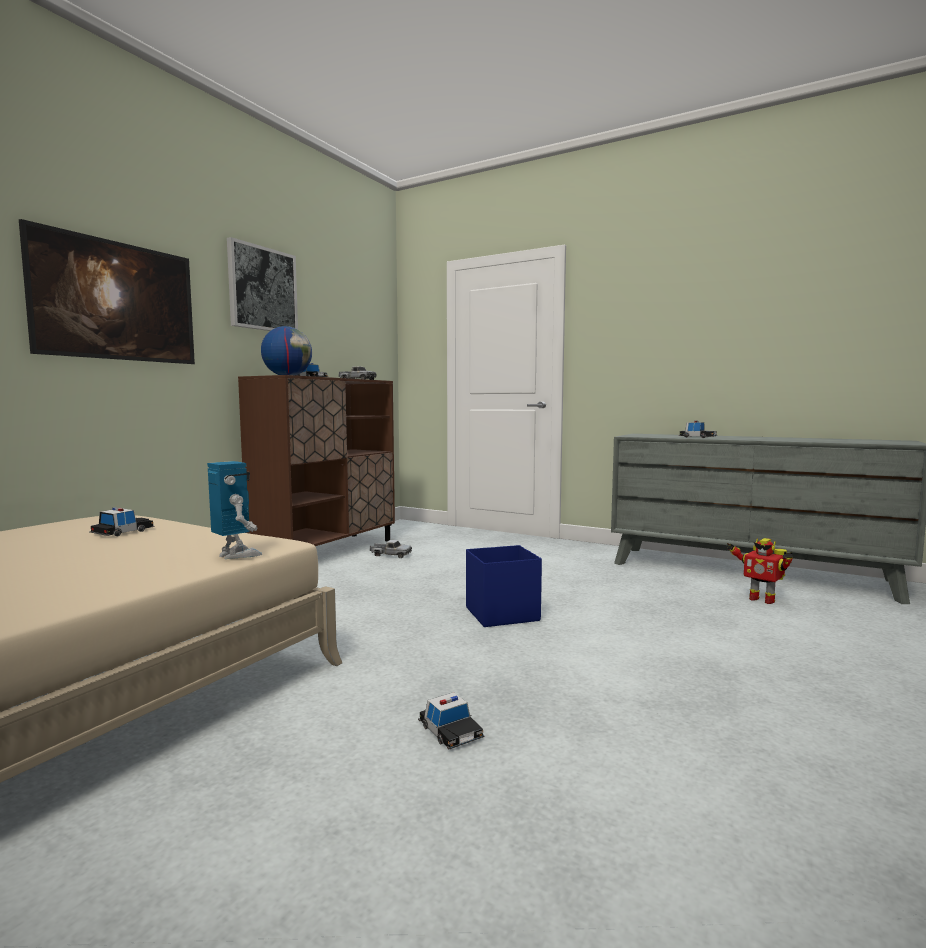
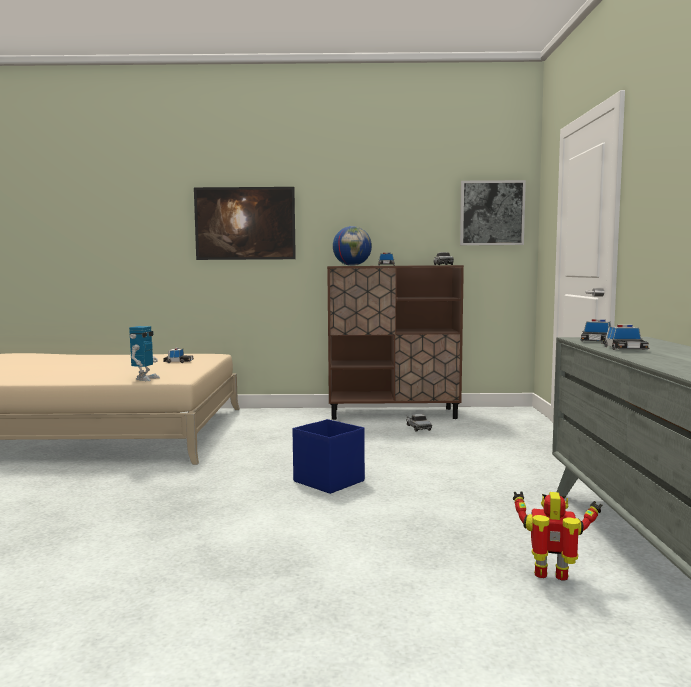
camera: 60 degrees right, 0 degrees up
picture [227,237,298,331] -> picture moved to [460,180,526,245]
toy car [418,692,484,749] -> toy car moved to [580,319,611,341]
toy robot [727,538,793,604] -> toy robot turned 90 degrees clockwise [513,491,603,580]

